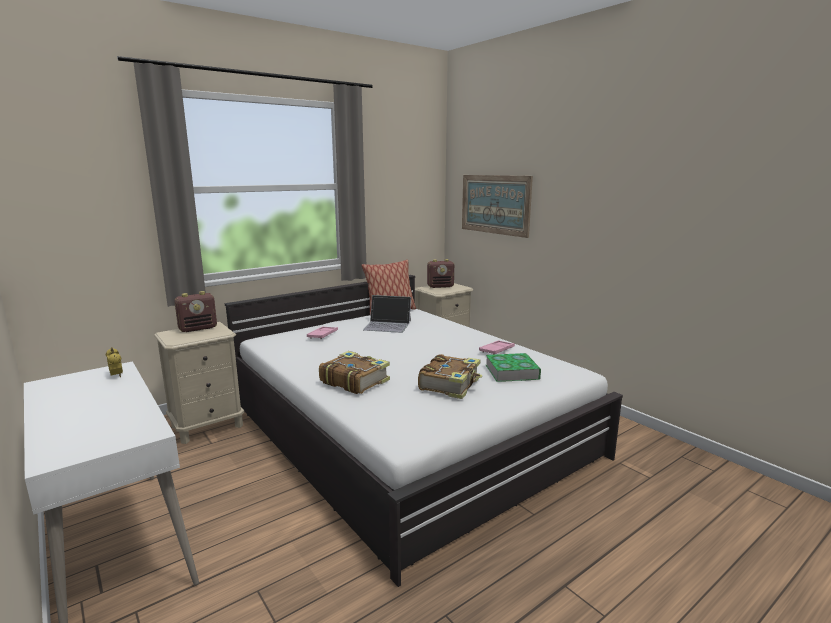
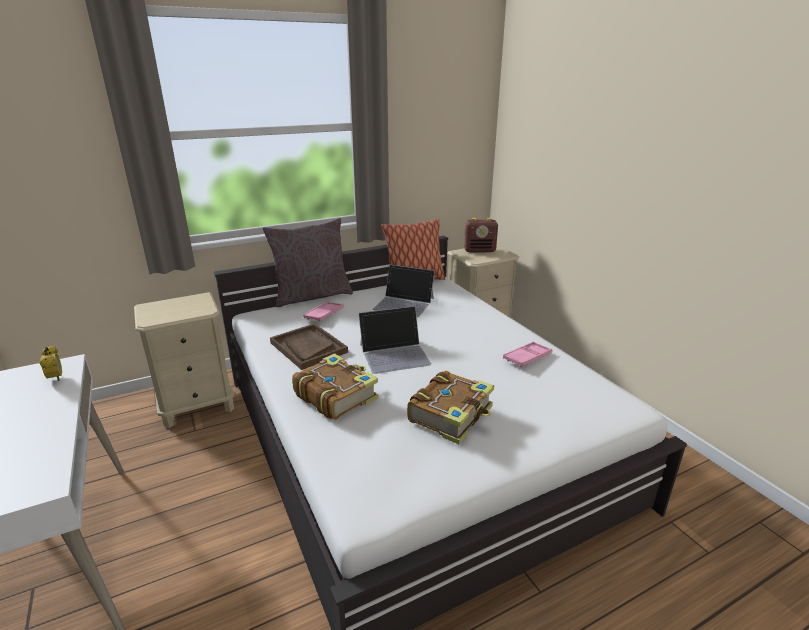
camera: 10 degrees right, 10 degrees up
radio [174,291,217,332] -> none
picture [462,175,533,238] -> none
book [486,353,541,382] -> none
none -> grey pillow [262,218,353,307]
none -> brown tray [270,323,348,370]
none -> laptop [358,306,431,374]

